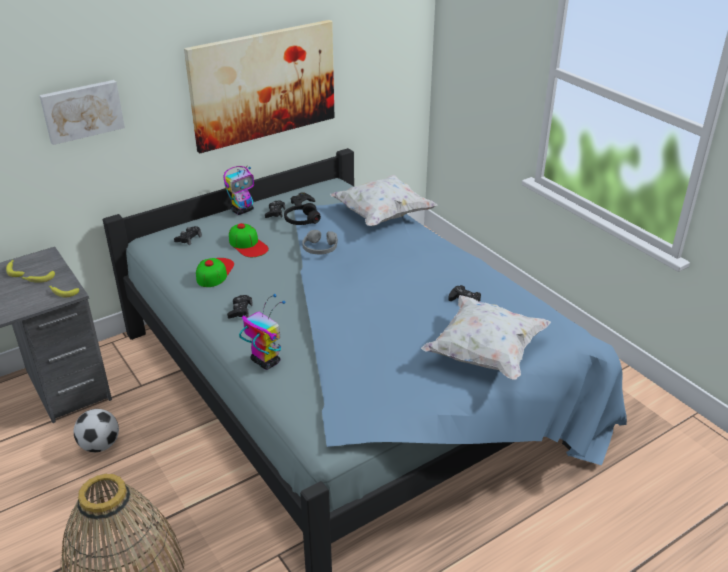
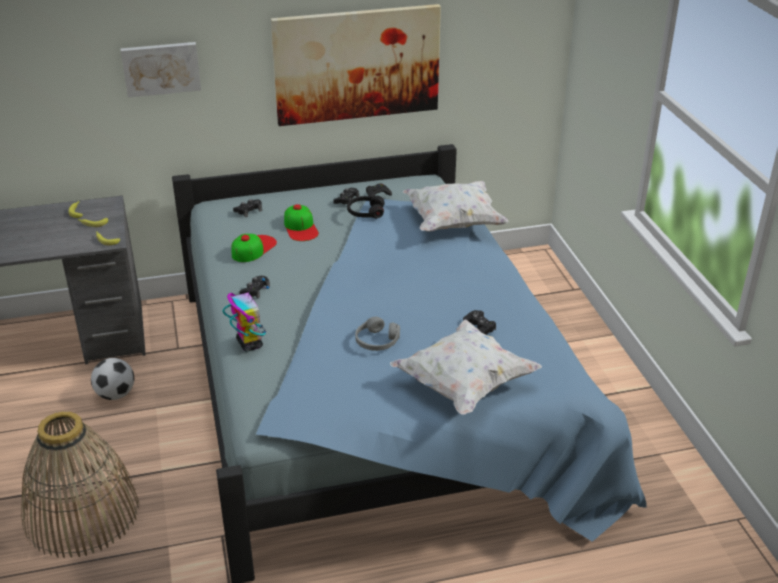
camera: 20 degrees right, 0 degrees up
toy robot [223,166,254,215] -> none
grey headphones [302,230,338,255] -> grey headphones moved to [355,316,400,351]

